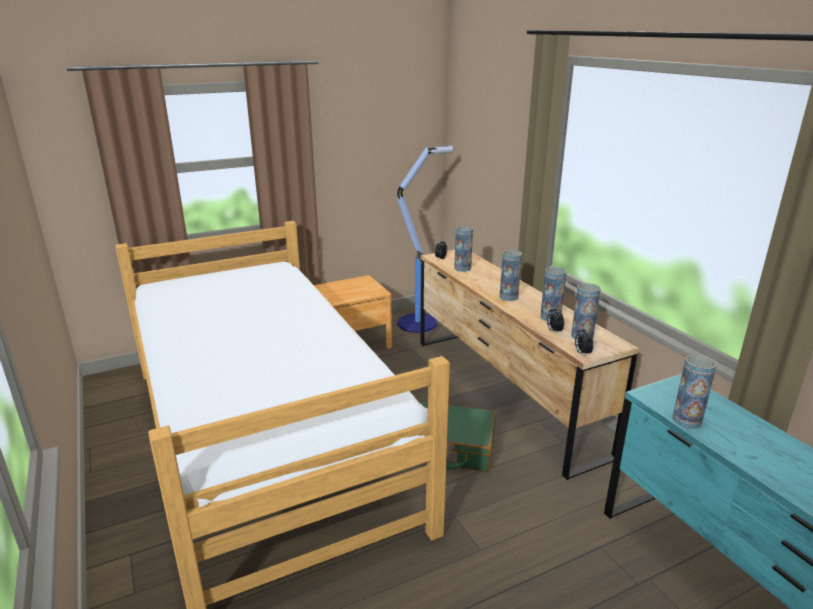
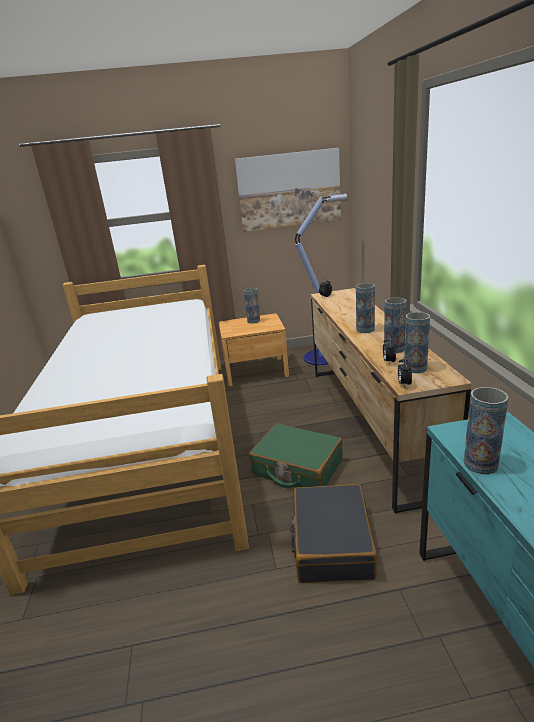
camera: 20 degrees right, 0 degrees up
vase [454,226,473,272] -> vase moved to [244,288,260,324]
none -> picture [235,148,341,232]
none -> black suitcase [290,484,377,583]

